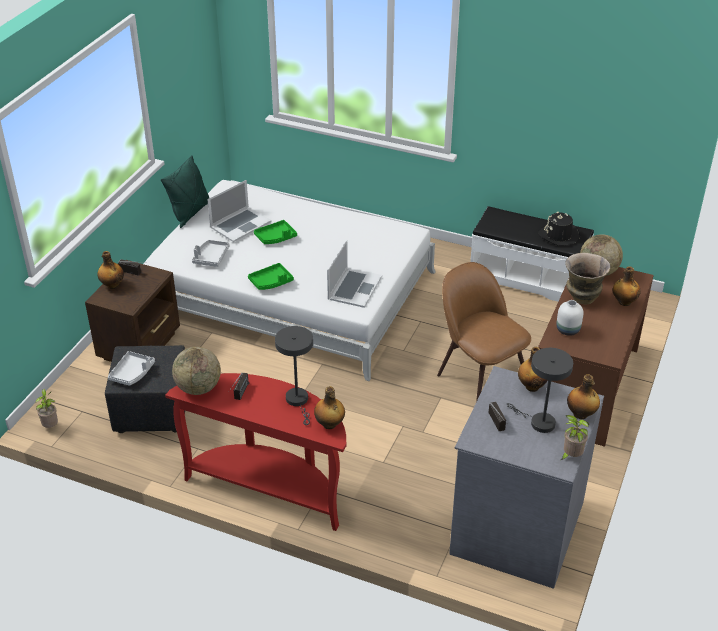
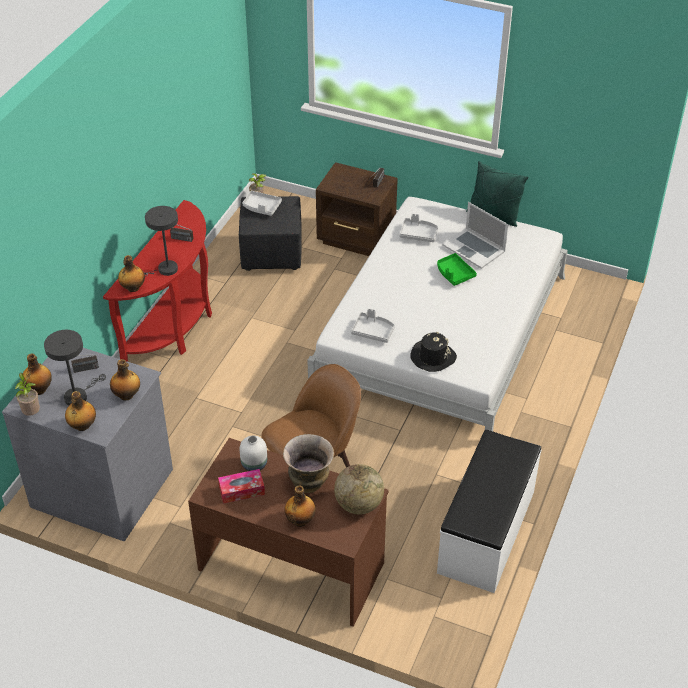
camera: 90 degrees right, 5 degrees up
bottle [97,251,124,289] -> bottle moved to [23,354,52,395]
globe [172,347,221,395] -> none
green tray [248,263,294,290] -> none
laptop [327,240,382,308] -> grey tray [351,308,395,343]
black hat [538,212,580,246] -> black hat moved to [410,332,457,372]
none -> tissue box [218,469,265,504]

